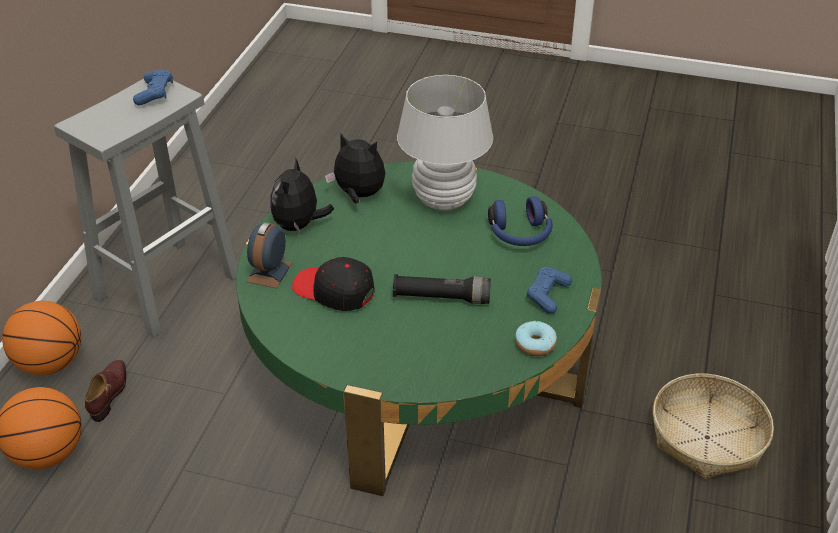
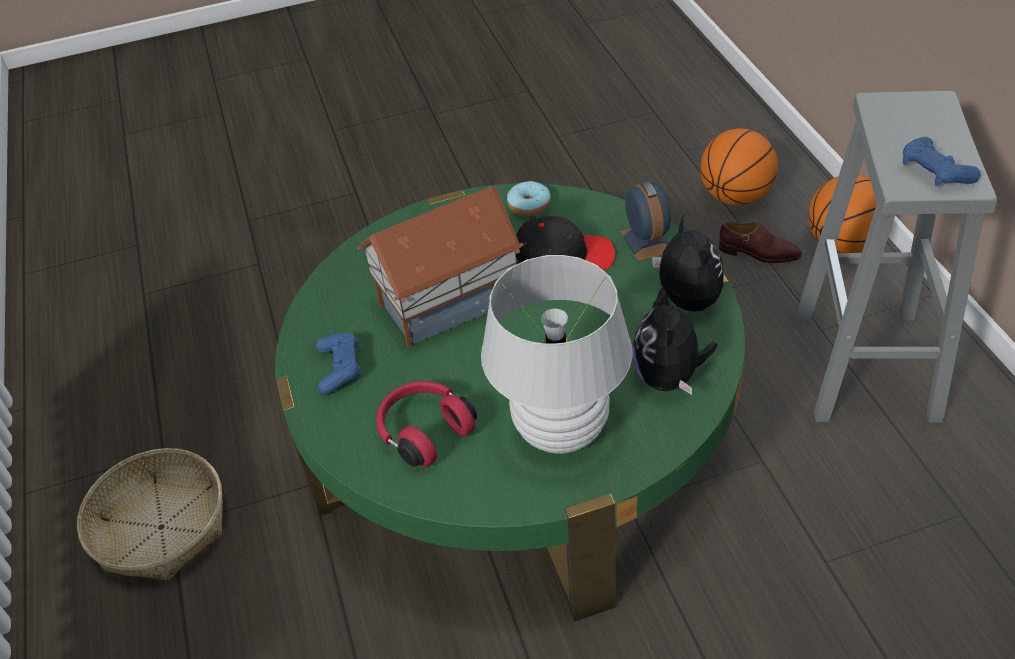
camera: 150 degrees right, 5 degrees up
brown shoe [85,360,126,422] -> brown shoe turned 45 degrees counterclockwise [719,222,802,263]
plush toy [325,134,385,204] -> plush toy turned 105 degrees clockwise [632,288,717,395]
black flashlight [393,274,491,304] -> toy house [357,186,524,348]
blue headphones [488,196,552,246] -> red headphones [376,381,477,467]
donut [515,320,557,356] -> donut moved to [507,181,551,217]

